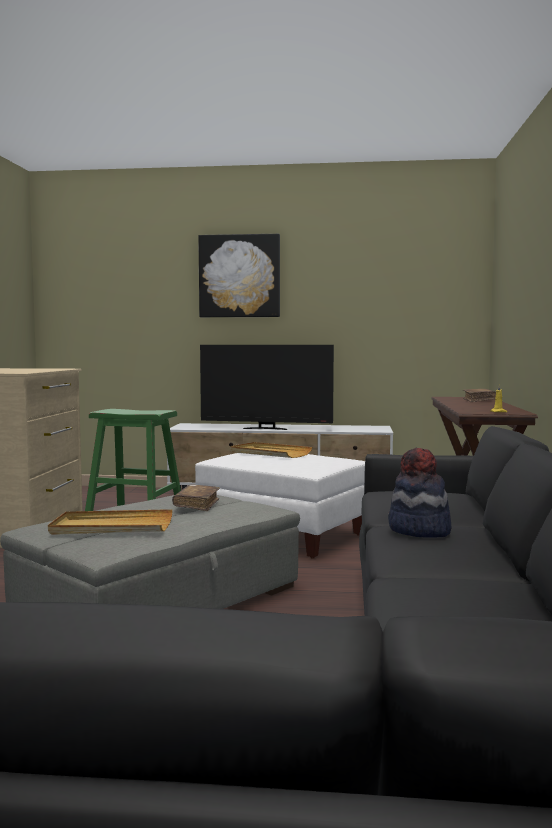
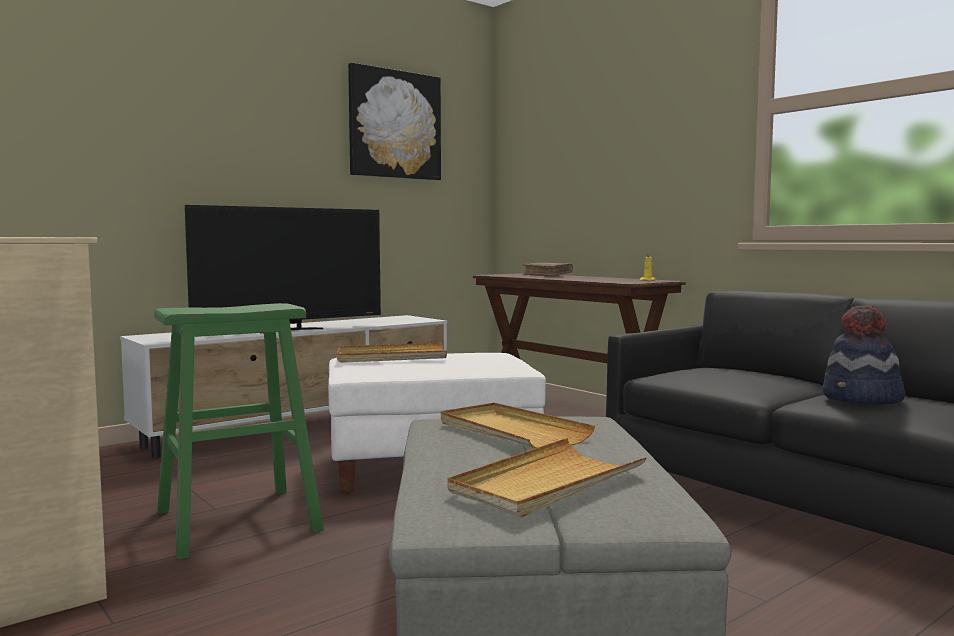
camera: 45 degrees left, 0 degrees up
brown book [172,485,220,511] -> beige tray [441,403,595,448]
picture [198,234,280,317] -> picture moved to [348,63,441,180]

